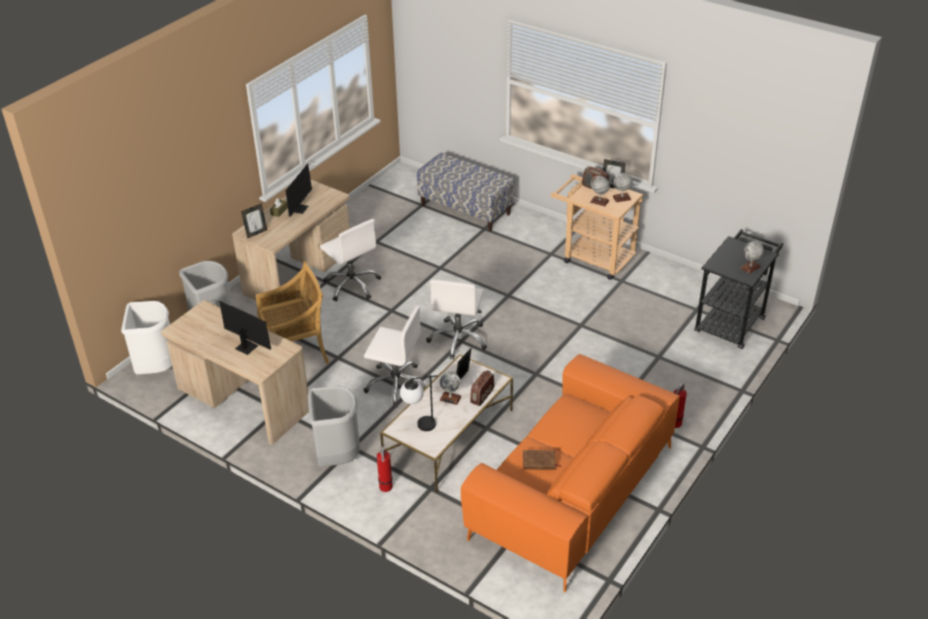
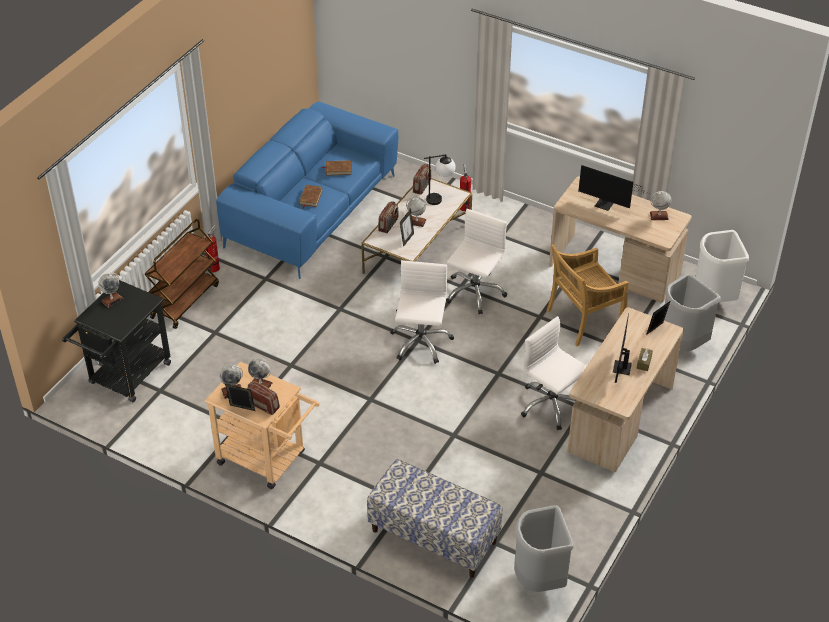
camera: 175 degrees right, 5 degrees up
grey trash can [308,386,360,467] -> grey trash can moved to [514,505,574,592]
white office chair [364,305,427,407] -> white office chair turned 105 degrees clockwise [446,209,507,314]
orange sofa [461,354,680,592] -> blue sofa [216,101,398,279]
none -> brown cart [144,219,219,329]
none -> brown book [299,185,323,208]
none -> radio [413,164,431,195]
none -> globe [650,190,671,220]

